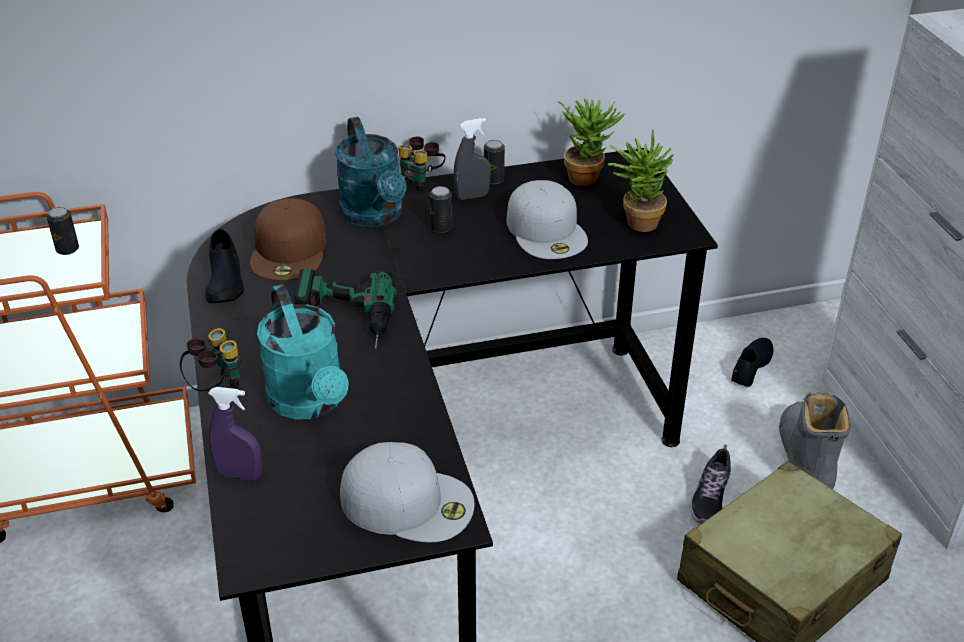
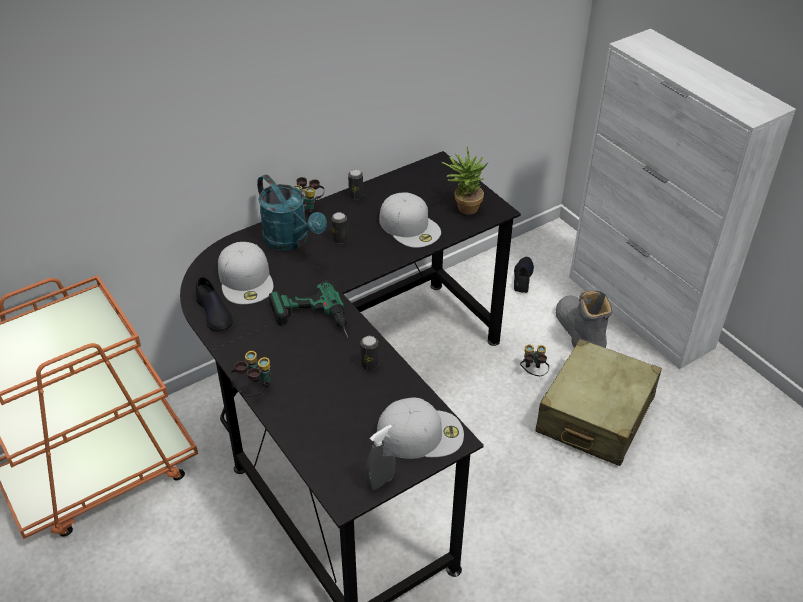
camera: 20 degrees left, 5 degrees up
can [47,207,79,255] -> can moved to [360,336,379,370]
purple spray bottle [208,387,262,481] -> none
brown cap [250,198,327,281] -> white cap [218,242,274,304]
turquoise watering can [257,284,348,419] -> none
grey spray bottle [453,118,491,200] -> grey spray bottle moved to [365,425,396,490]
potted plant [557,98,625,186] -> none
shoe [690,444,731,524] -> binoculars [520,344,549,376]

